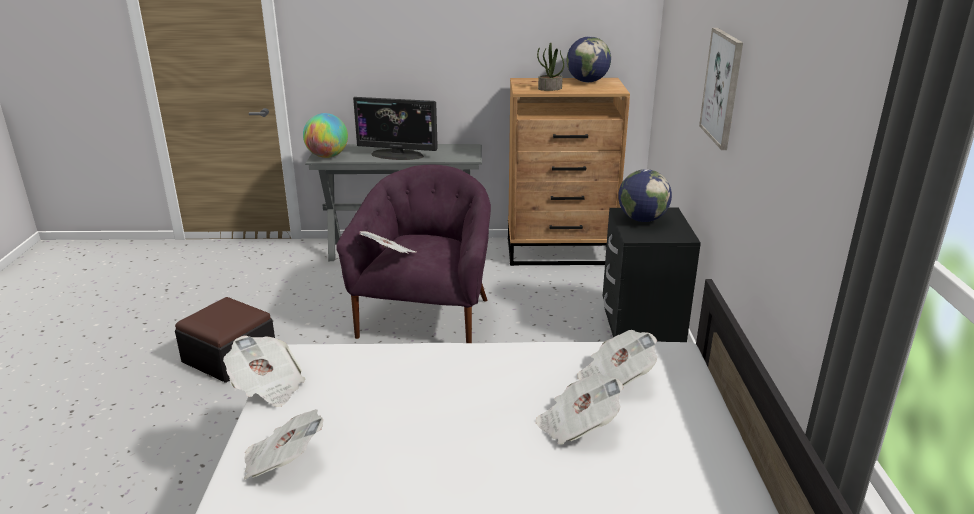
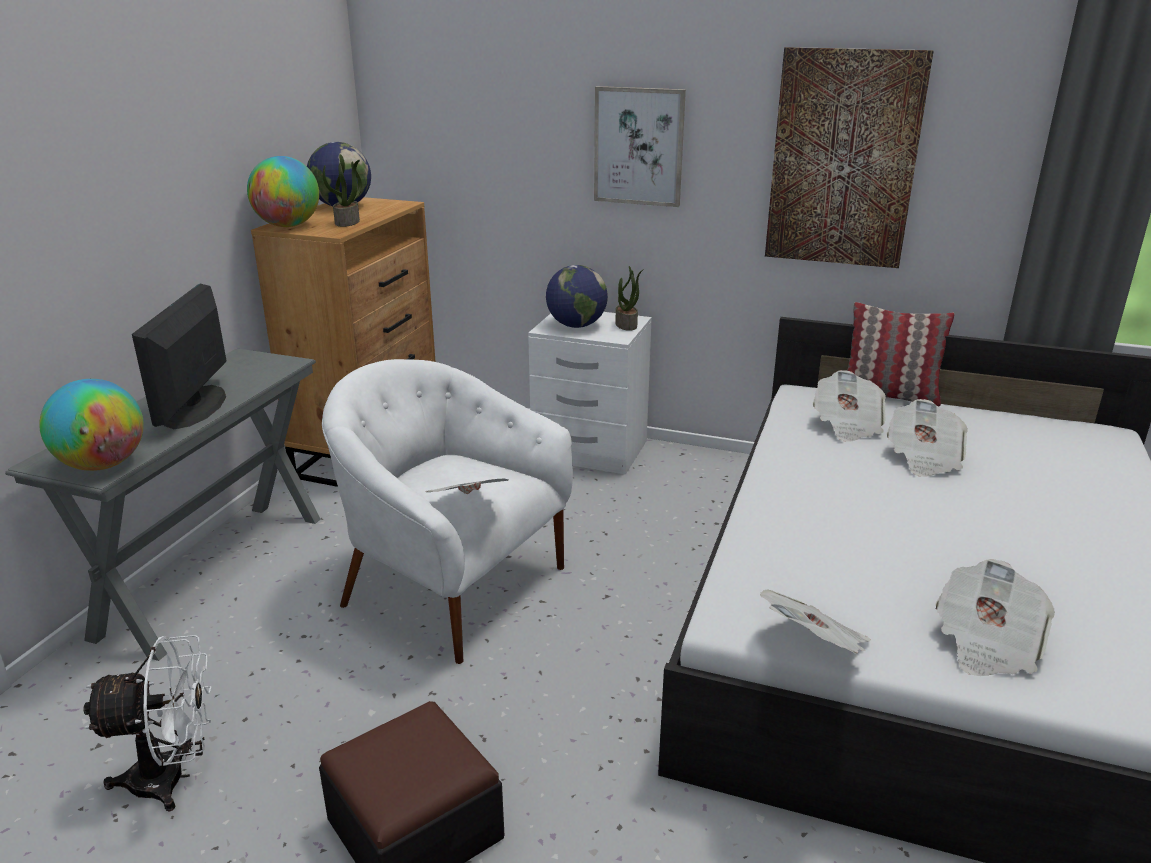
camera: 70 degrees left, 0 degrees up
purple armchair [336,165,491,343] -> white armchair [322,359,573,664]
monitor [353,97,438,160] -> monitor turned 150 degrees clockwise [132,284,226,429]
black nightstand [603,208,701,342] -> white nightstand [528,312,652,475]
none -> white fan [84,635,212,812]
none -> globe [247,156,319,227]
none -> potted plant [615,266,644,331]
none -> picture [765,47,934,268]
none -> pillow [847,302,954,406]

